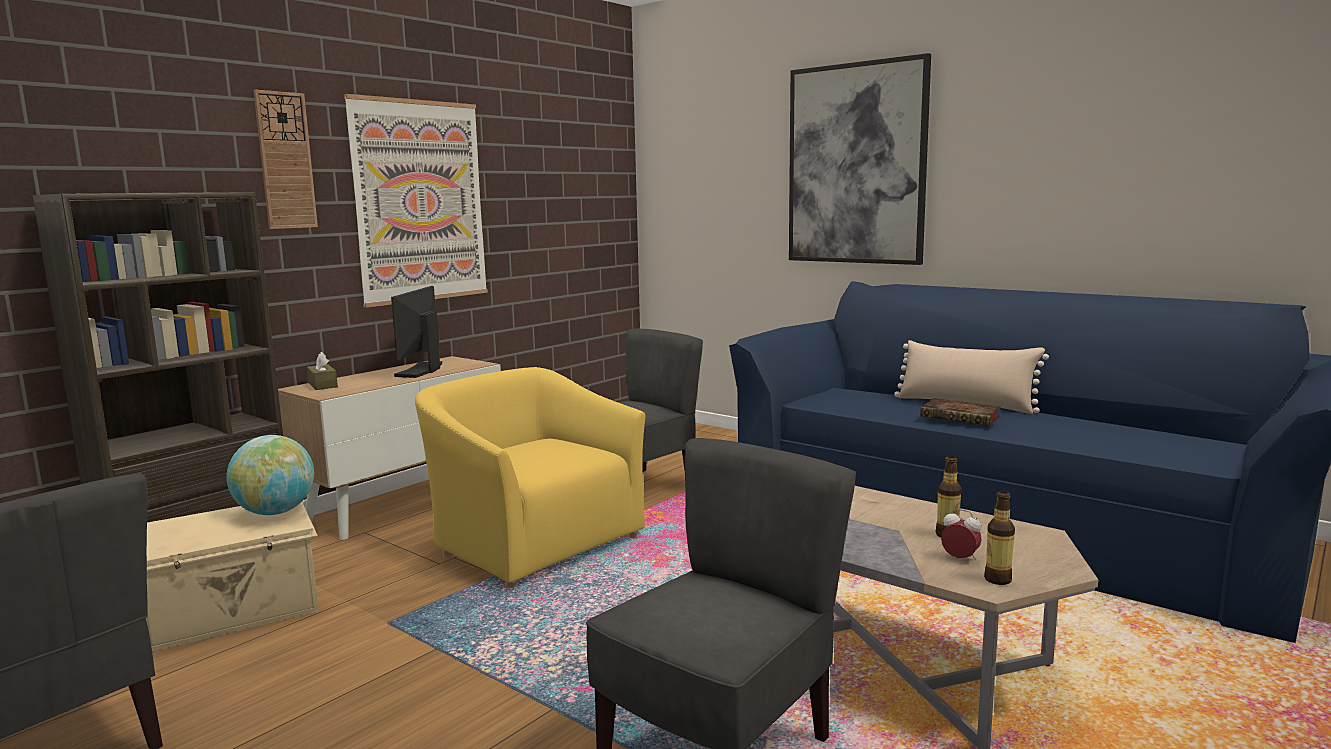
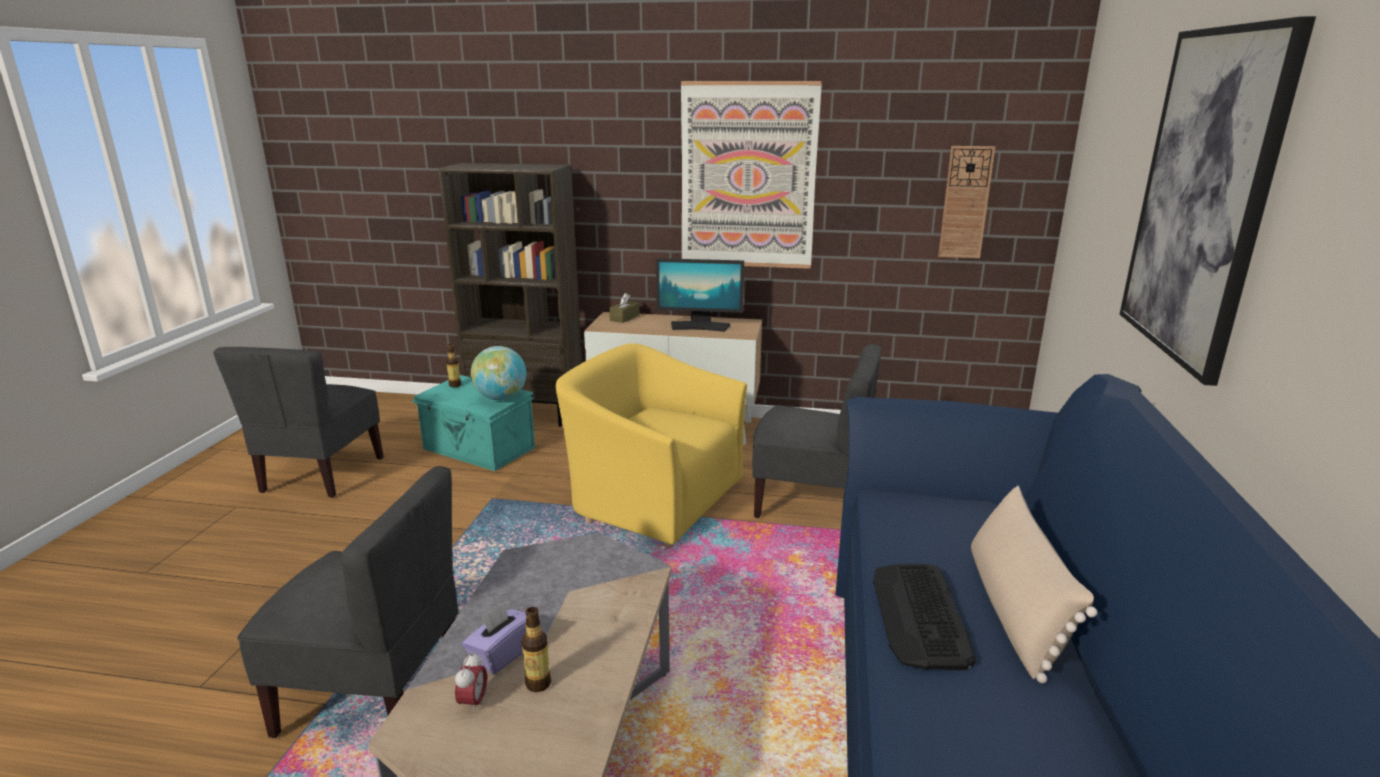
camera: 60 degrees right, 10 degrees up
beige storage box [146,502,319,652] -> turquoise storage box [411,375,535,471]
wall clock [253,90,318,229] -> wall clock moved to [938,146,995,258]
monitor [391,286,442,378] -> monitor turned 150 degrees counterclockwise [656,258,744,332]
yellow armchair [415,367,645,588] -> yellow armchair turned 75 degrees counterclockwise [556,343,747,548]
book [920,398,1001,426] -> keyboard [873,564,976,670]
bottle [984,491,1015,585] -> bottle moved to [446,344,461,387]
none -> purple tissue box [462,602,526,674]

